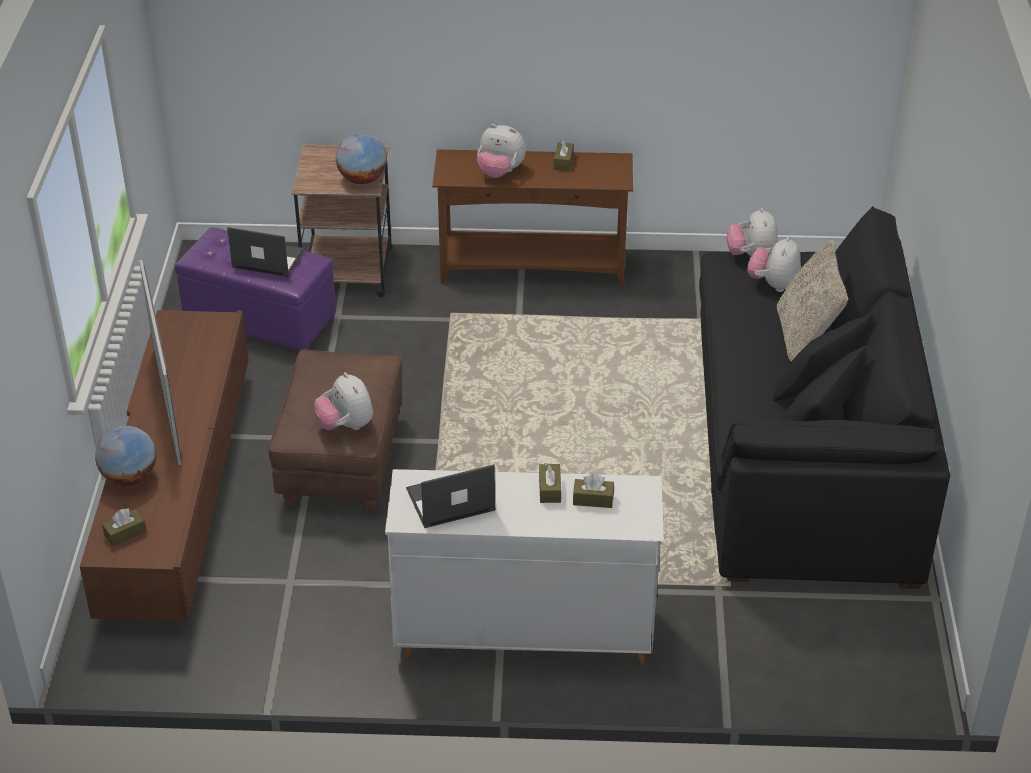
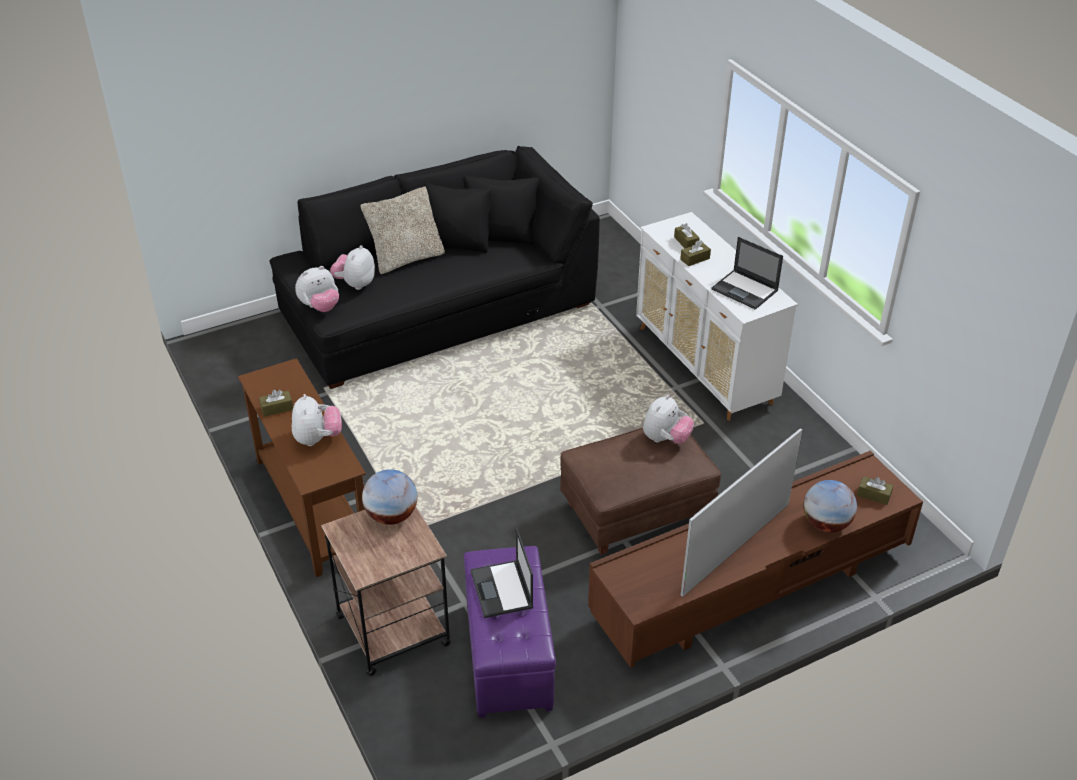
camera: 120 degrees left, 0 degrees up
plush toy [747,236,801,292] -> plush toy turned 120 degrees clockwise [330,245,375,290]

